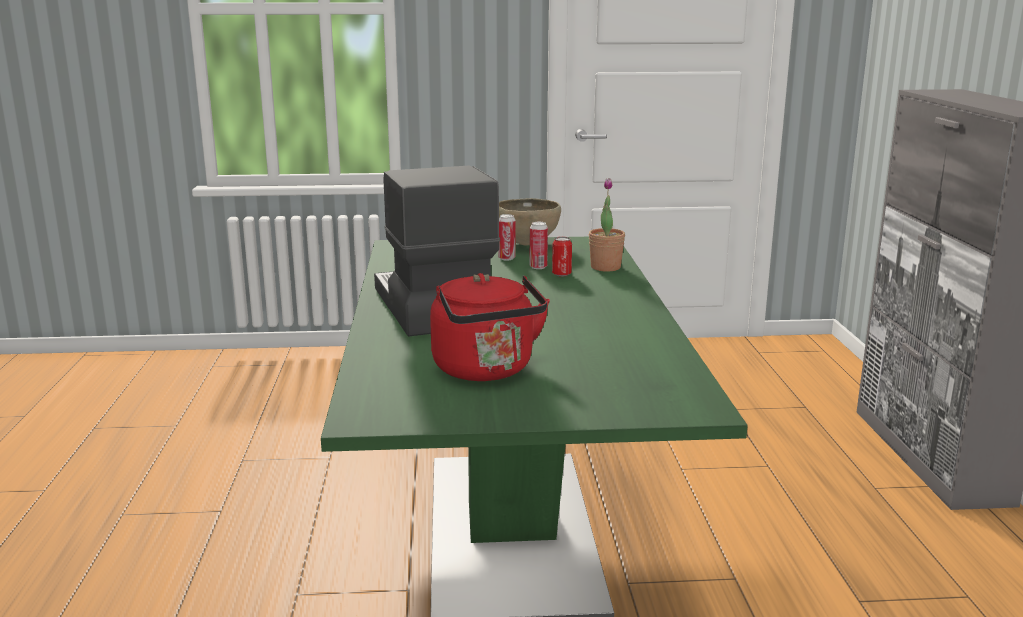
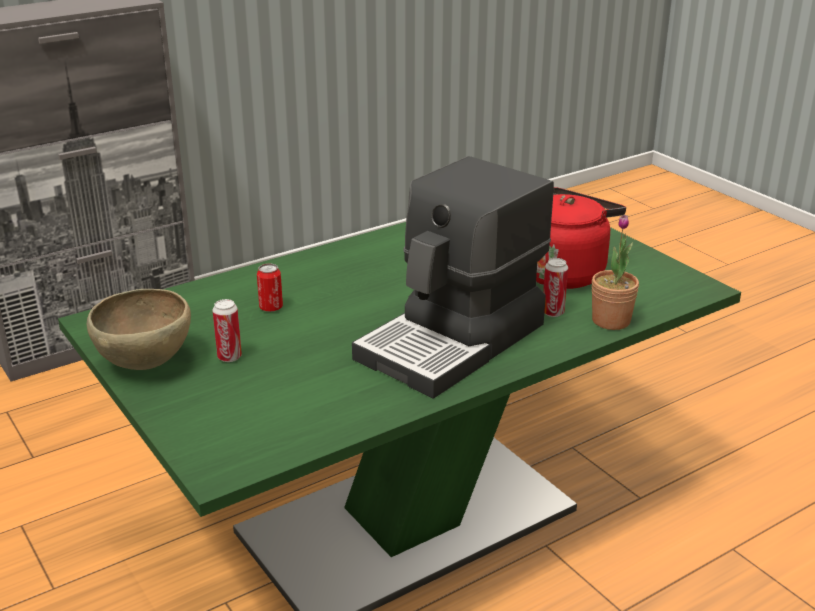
camera: 120 degrees left, 10 degrees up
can [530,222,548,269] -> can moved to [543,258,568,317]
potted plant [589,178,625,272] -> potted plant moved to [592,215,639,330]

